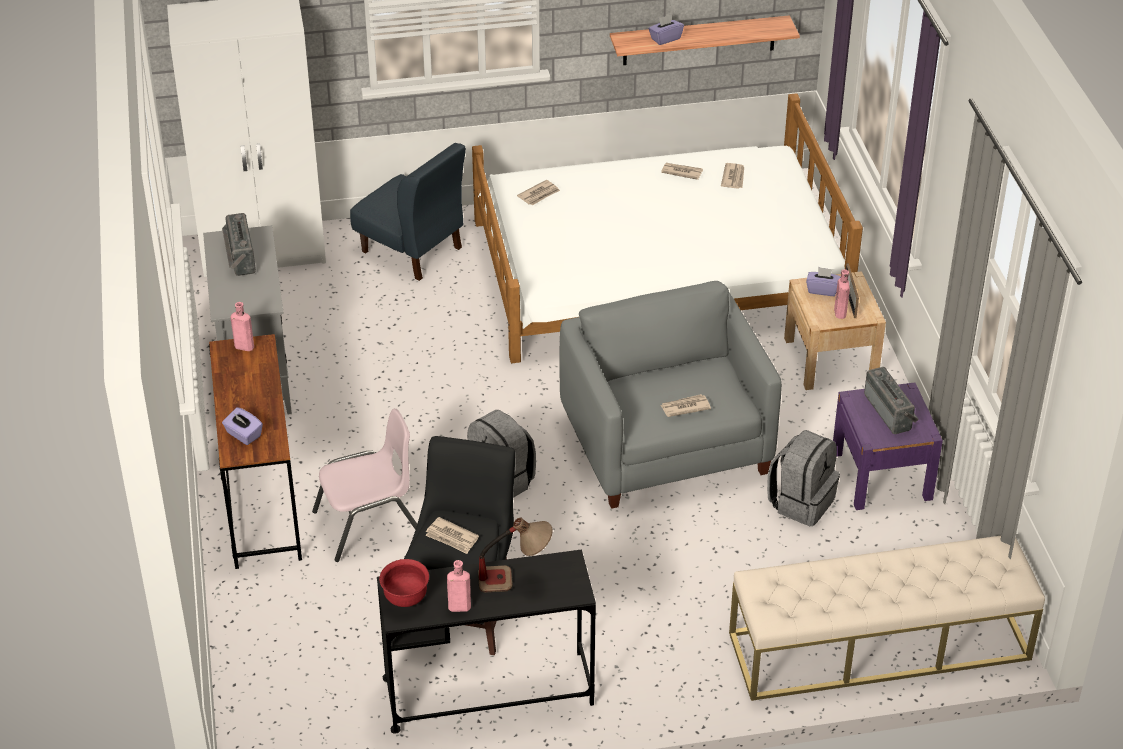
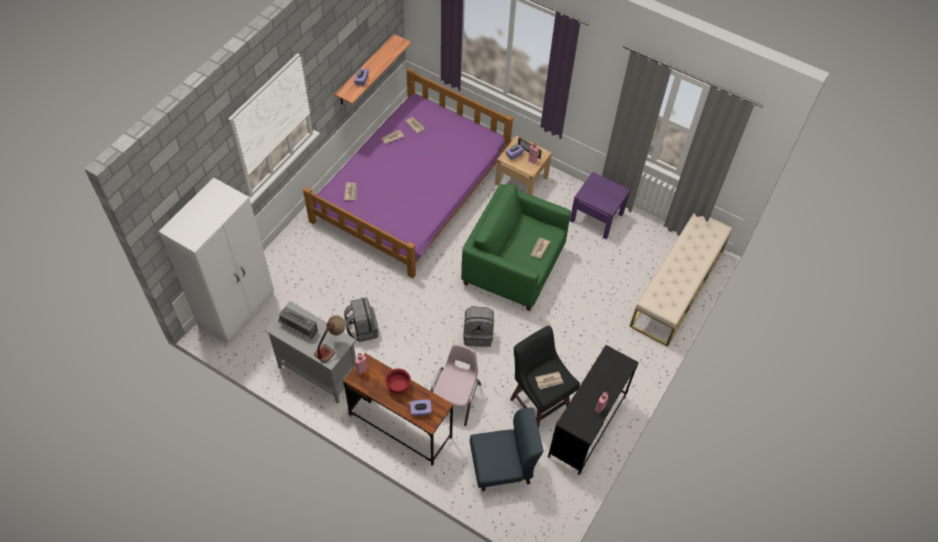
camera: 50 degrees left, 15 degrees up
blue chair [350,143,466,281] -> blue chair moved to [470,407,544,491]
red bowl [379,559,429,607] -> red bowl moved to [385,369,411,394]
white bed [472,93,863,363] -> purple bed [303,68,513,278]
table lamp [478,518,553,593] -> table lamp moved to [314,315,345,363]
grey armchair [560,281,782,509] -> green armchair [461,184,571,311]
grey backpack [767,430,840,526] -> grey backpack moved to [344,297,378,342]
radio [864,367,919,434] -> none

